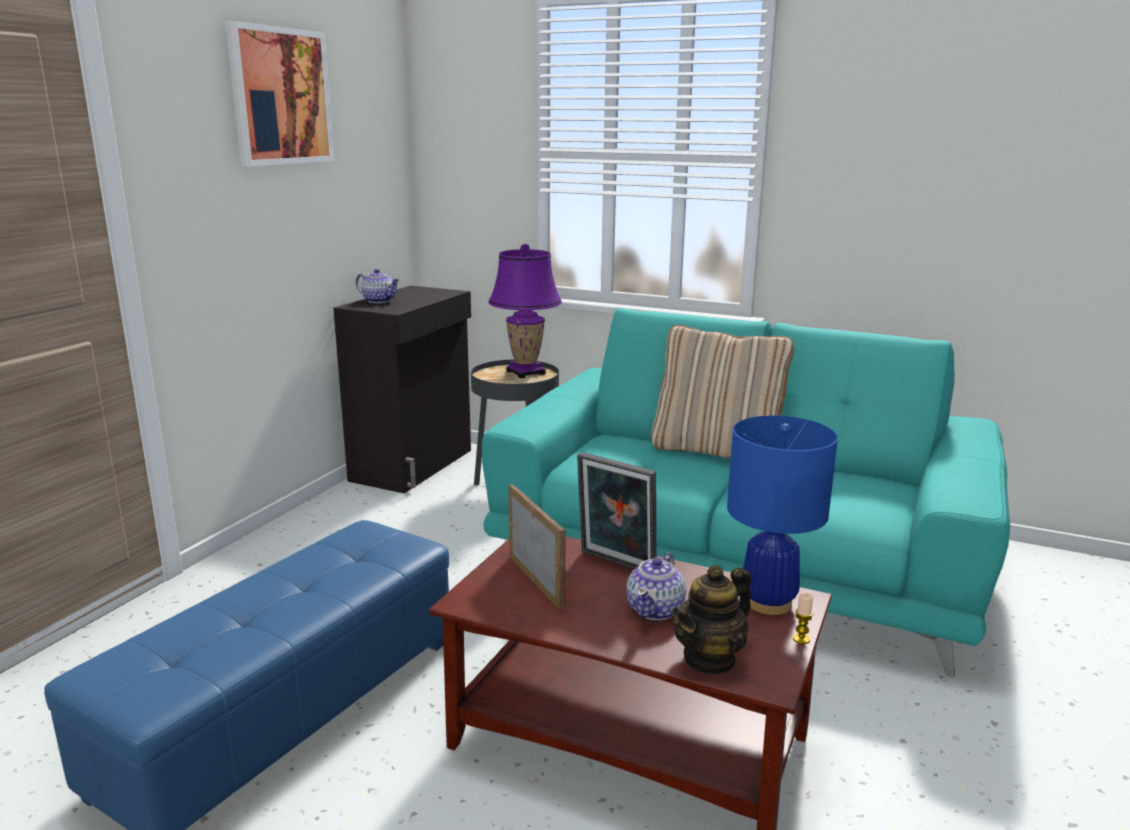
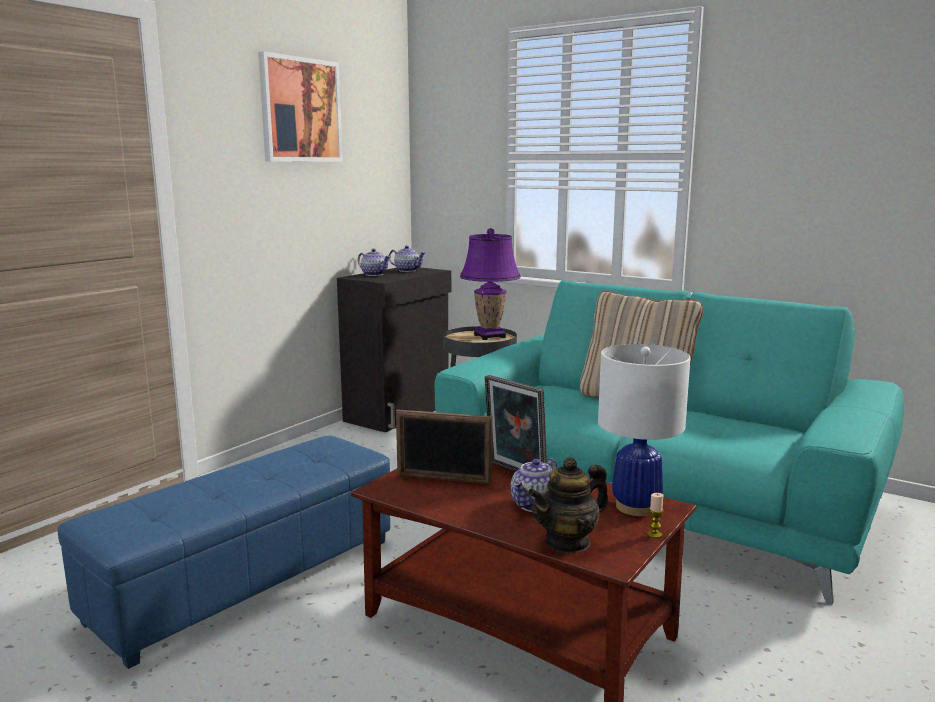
camera: 10 degrees right, 5 degrees down
picture frame [508,484,566,610] -> picture frame turned 120 degrees clockwise [396,409,493,484]
blue table lamp [727,416,838,615] -> white table lamp [598,344,691,516]
none -> teapot [389,246,426,272]

